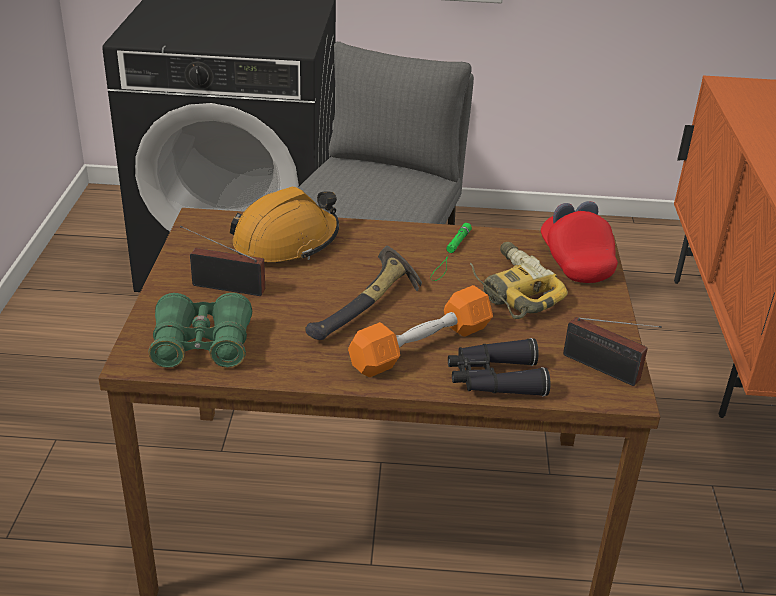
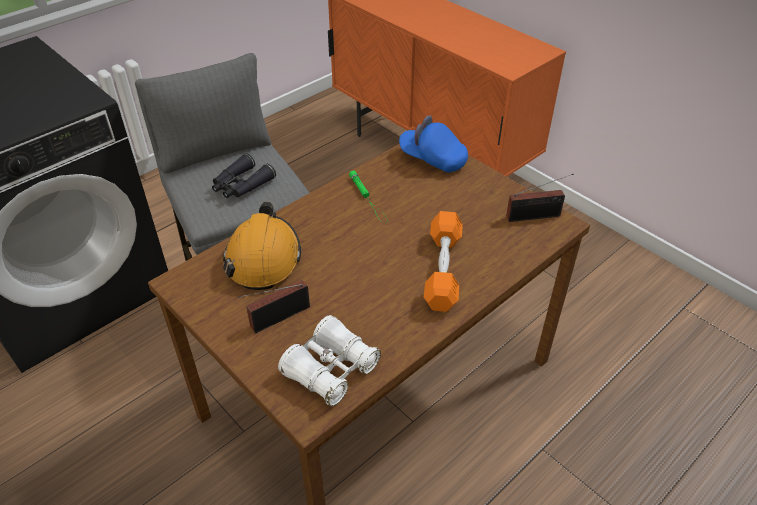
camera: 45 degrees left, 10 degrees up
green binoculars [149,293,252,368] -> white binoculars [278,315,381,406]
hammer [305,246,422,340] -> none
black binoculars [448,338,550,396] -> black binoculars moved to [212,153,276,198]
power drill [470,242,568,319] -> none
red cap [541,201,618,283] -> blue cap [399,115,468,172]

